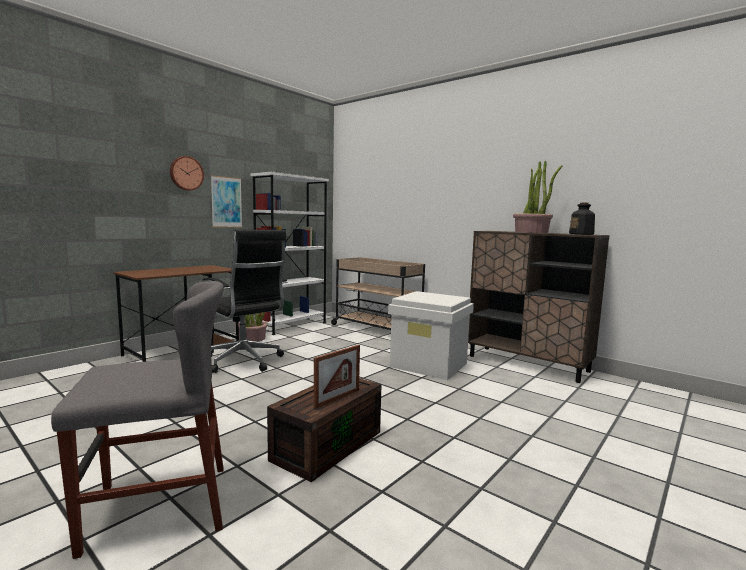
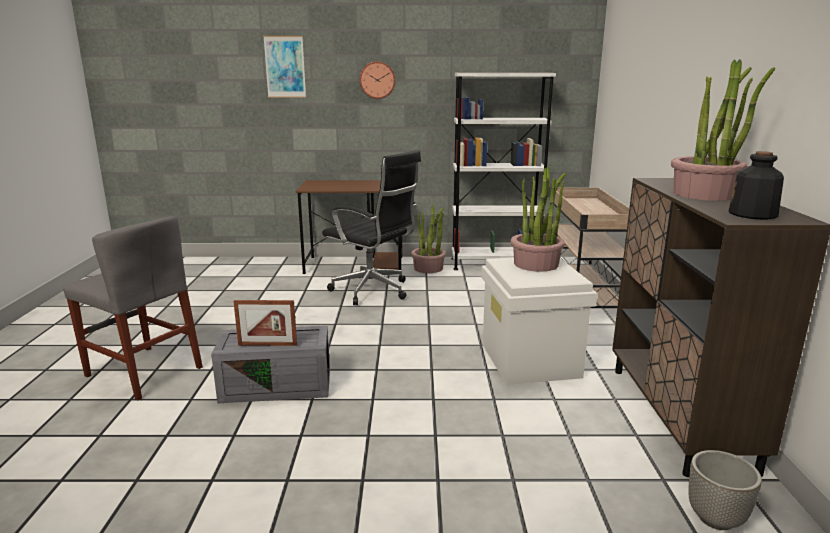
camera: 50 degrees right, 10 degrees up
black office chair [202,230,288,373] -> black office chair turned 60 degrees counterclockwise [322,150,421,305]
picture [211,175,242,227] -> picture moved to [263,36,306,98]
brown storage box [267,378,382,482] -> grey storage box [211,326,330,403]
none -> potted plant [511,167,566,272]
none -> planter [688,450,762,530]

